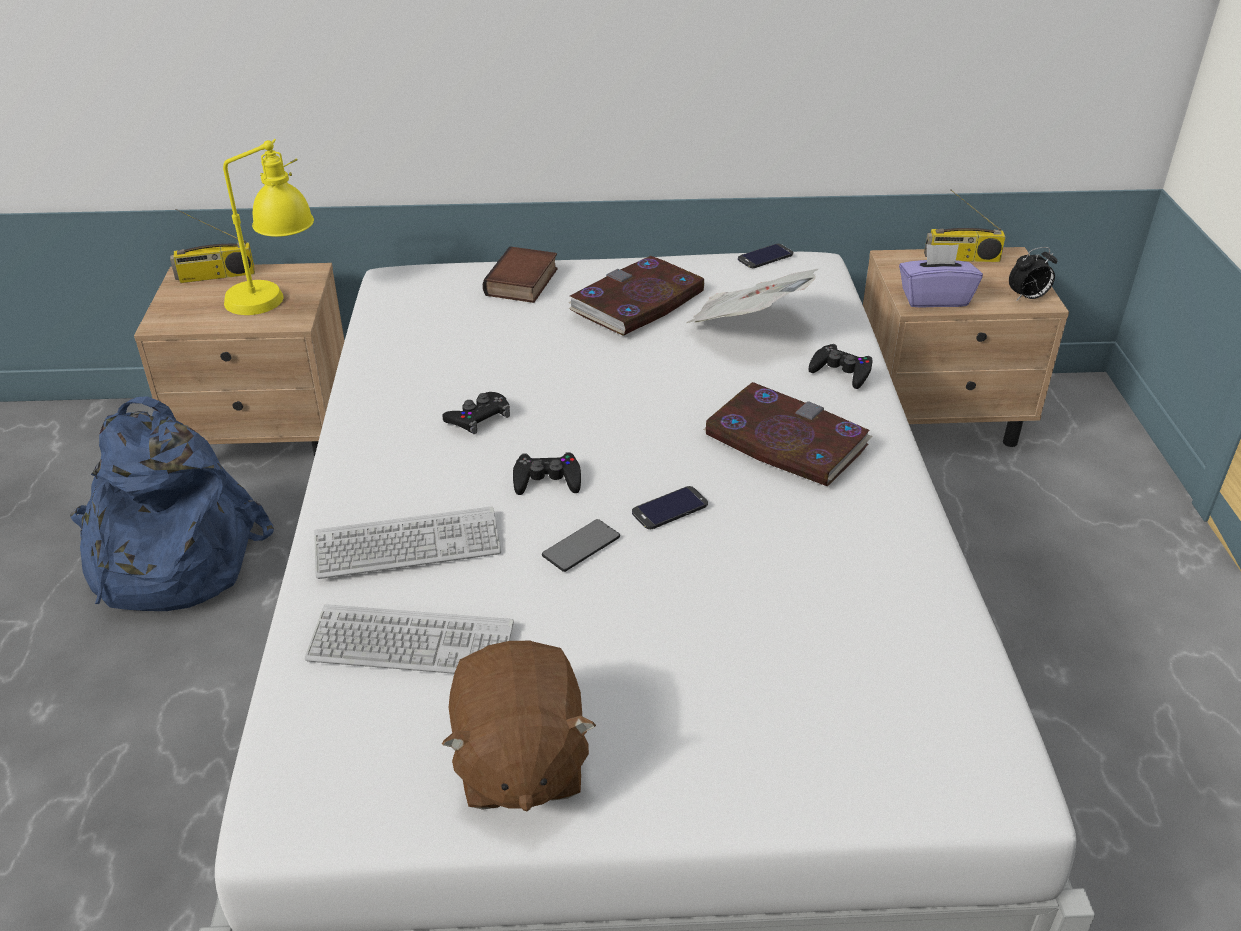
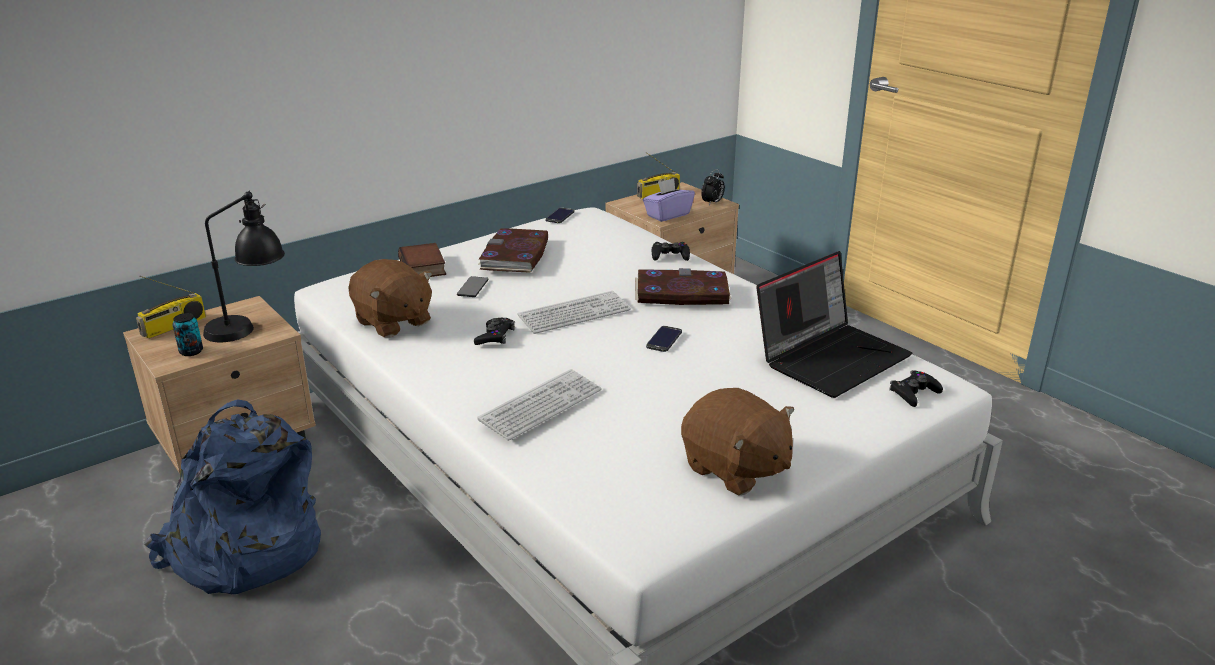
camera: 35 degrees left, 10 degrees down
yellow table lamp [223,139,314,315] -> black table lamp [203,190,285,342]
keyboard [305,604,514,674] -> keyboard moved to [518,291,631,334]
black game controller [513,452,581,495] -> black game controller moved to [889,370,943,407]
phone [542,519,620,572] -> phone moved to [457,276,489,297]
newspaper [687,269,818,323] -> none
none -> can [172,313,203,356]
none -> brown plush toy [348,259,433,337]
none -> laptop [756,251,912,398]

